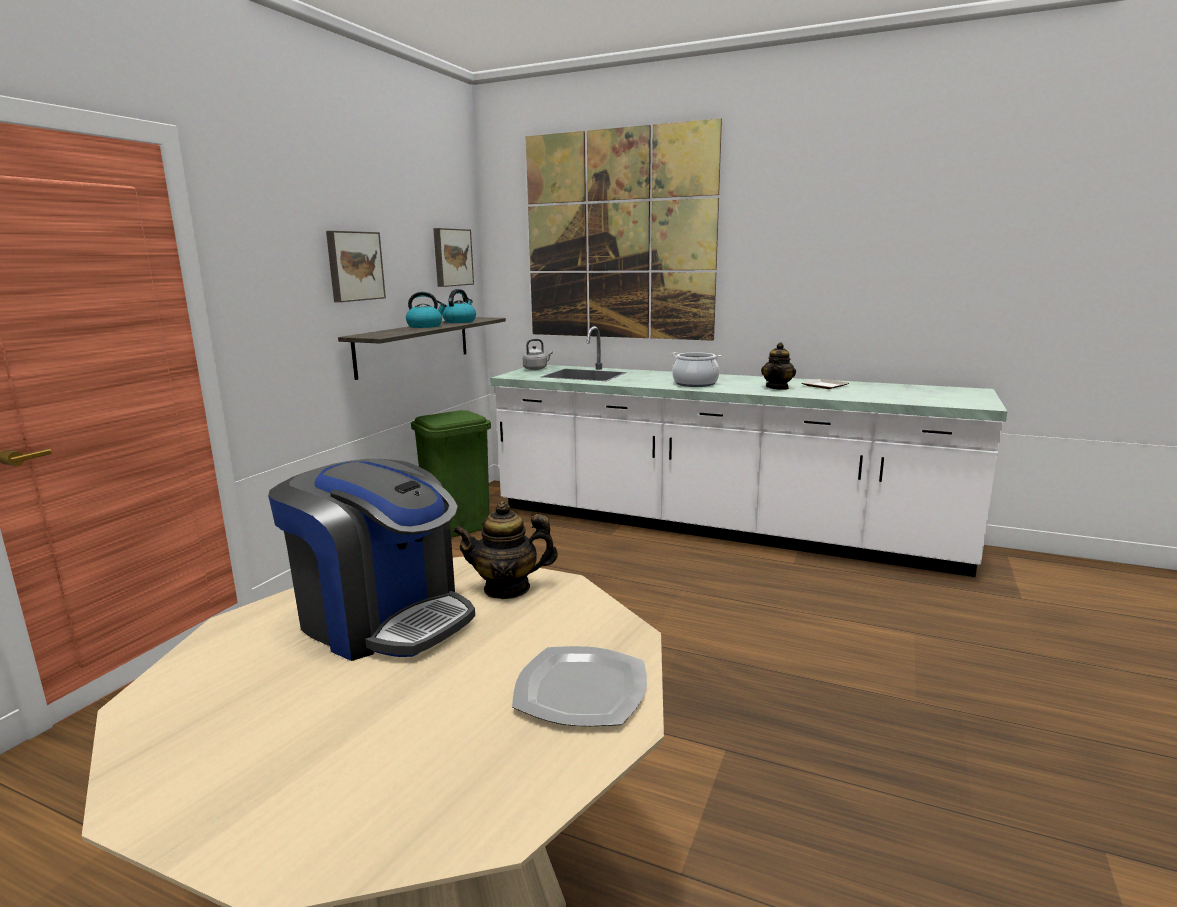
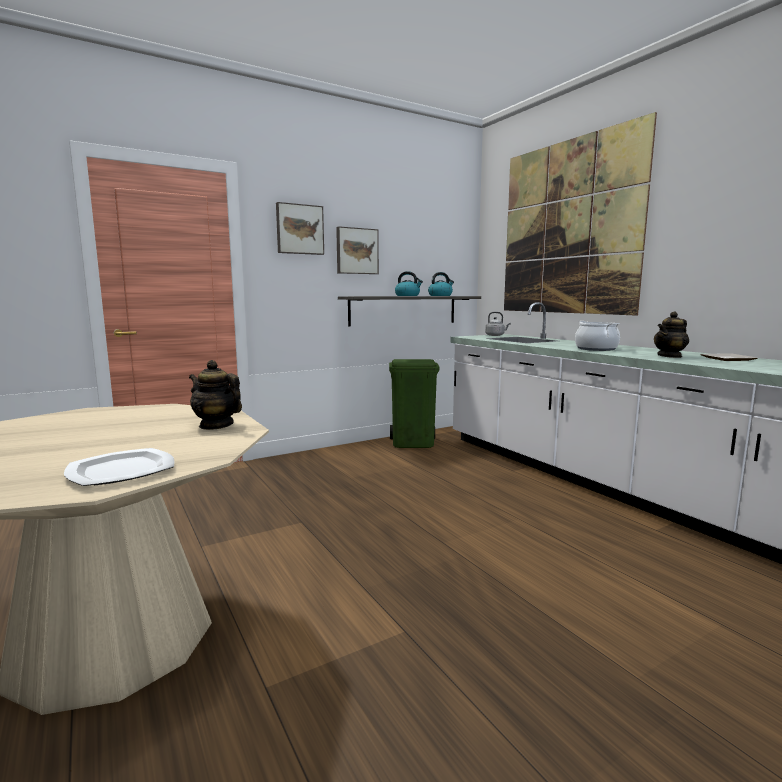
camera: 35 degrees right, 5 degrees down
coffee machine [268,459,475,661] -> none
picture [433,228,474,287] -> picture moved to [276,202,324,255]

